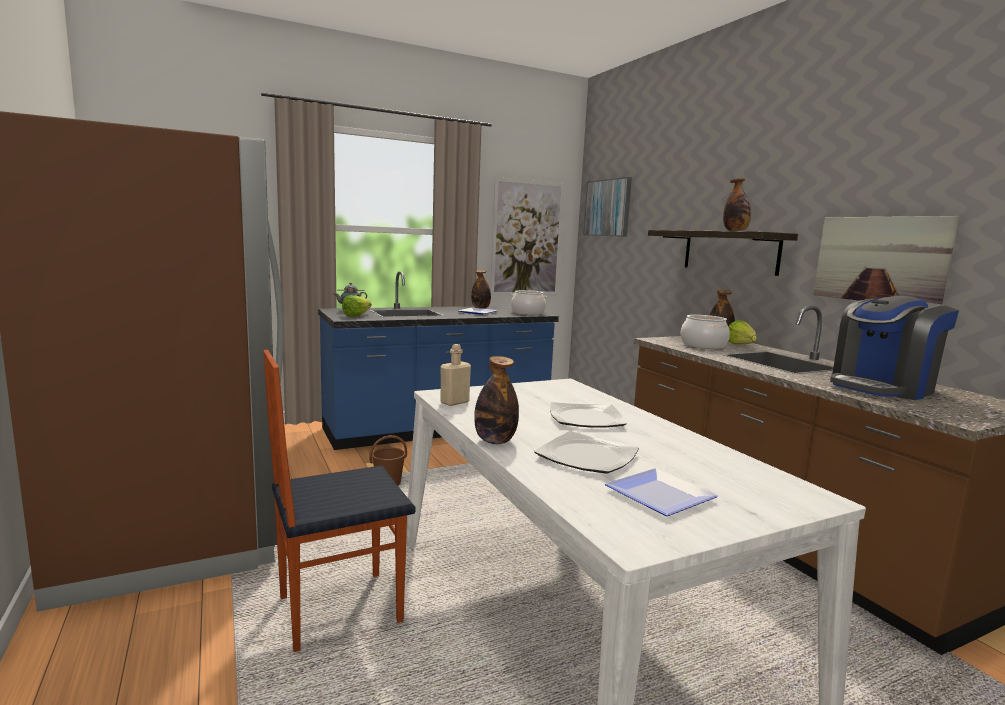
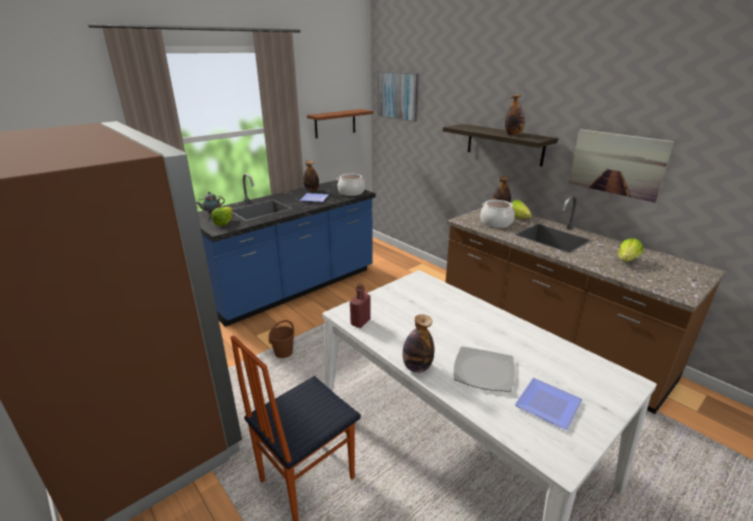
camera: 15 degrees left, 15 degrees up
beige bottle [440,344,471,406] -> red bottle [350,283,371,328]
picture [490,177,564,296] -> brown shelf [307,109,373,138]
plate [550,402,627,428] -> none
coffee machine [830,296,959,400] -> lettuce [618,238,643,262]

